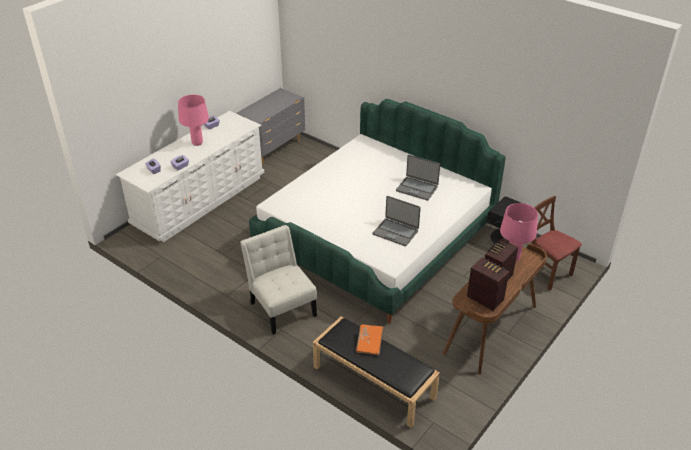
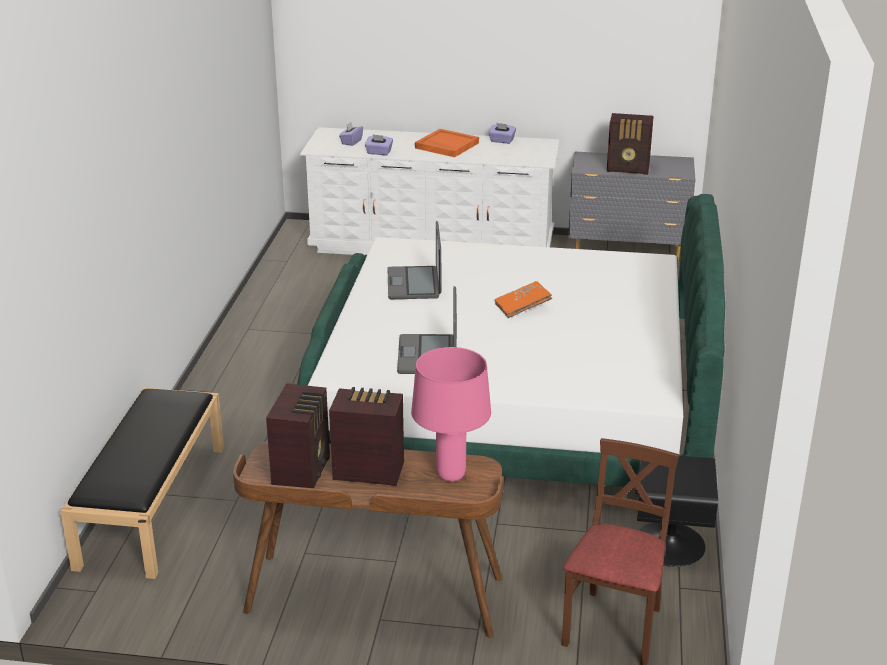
camera: 60 degrees right, 10 degrees down
pink table lamp [178,95,209,146] -> orange tray [415,129,479,157]
white chair [240,225,317,335] -> none
orange book [356,324,383,355] -> orange book moved to [495,281,552,318]
laptop [396,155,440,201] -> laptop moved to [388,221,441,299]
none -> radio [607,113,654,175]

